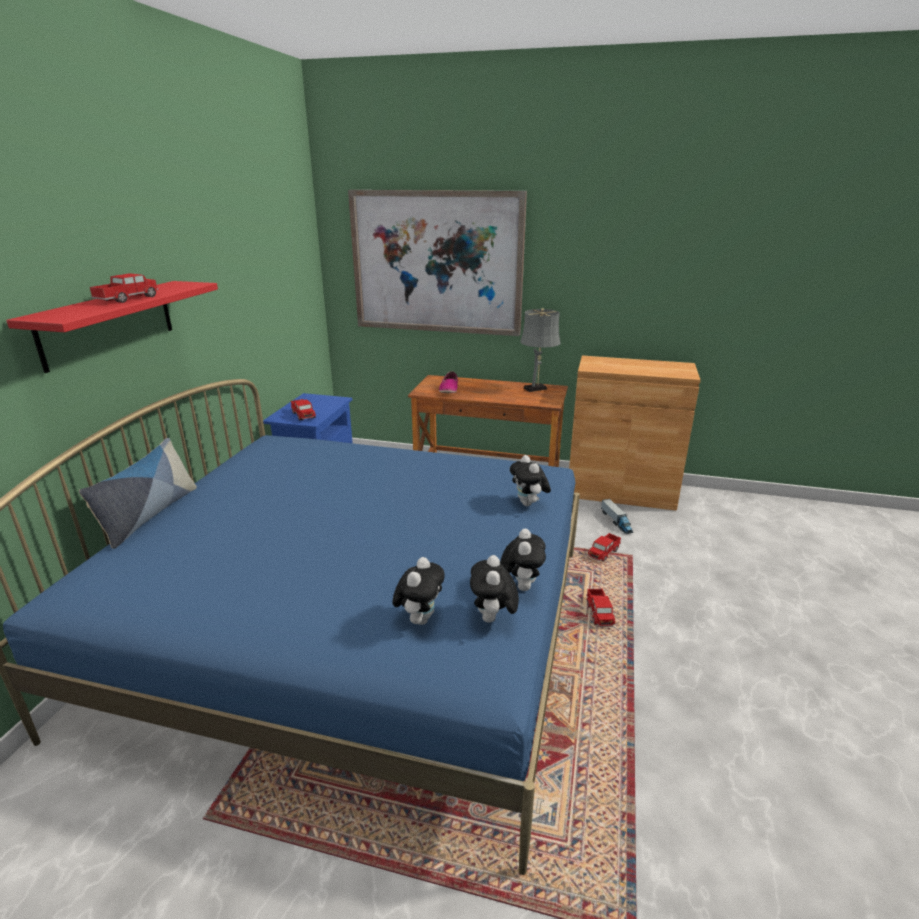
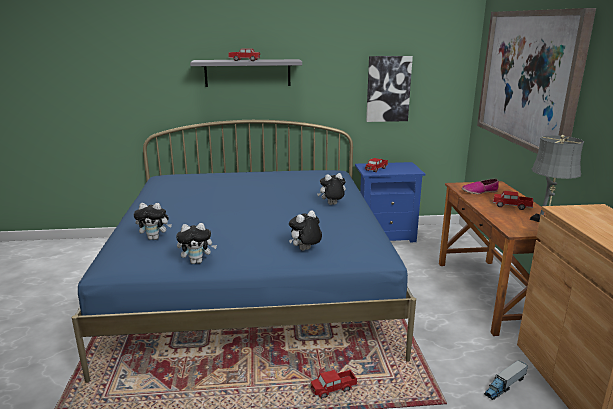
camera: 70 degrees right, 5 degrees down
red shelf [6,281,218,373] -> grey shelf [190,59,302,87]
pillow [79,438,197,549] -> none
plush toy [470,555,519,623] -> plush toy moved to [317,173,346,205]
toy truck [588,533,621,562] -> toy truck moved to [493,191,533,210]
none -> picture [366,56,413,122]

